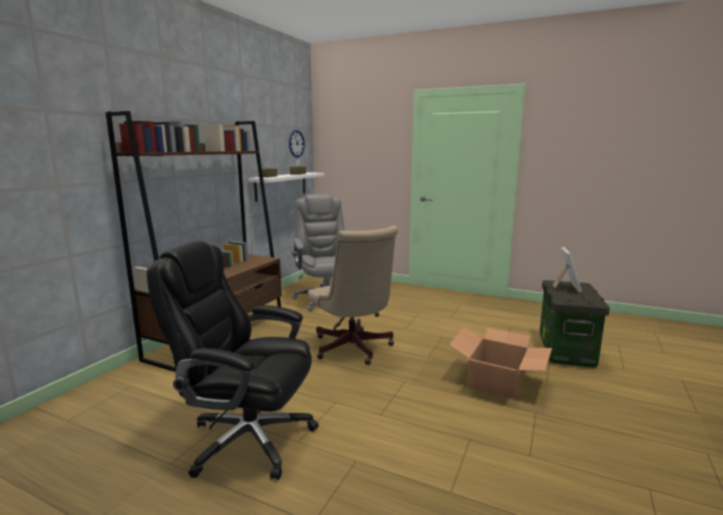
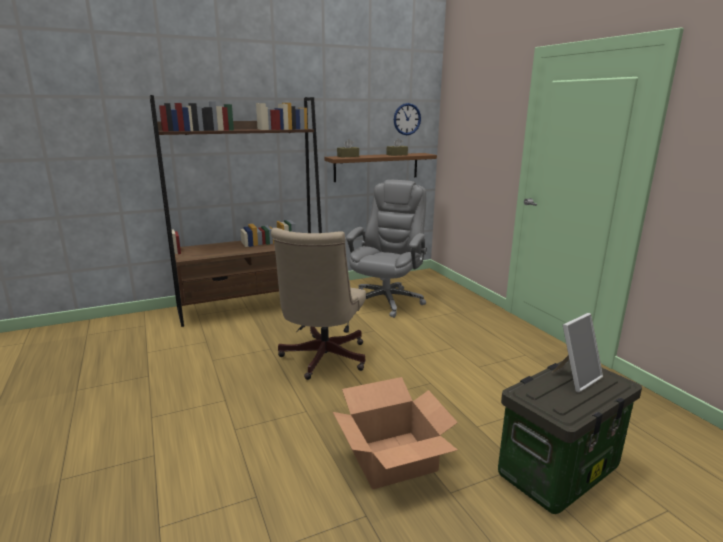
camera: 40 degrees right, 5 degrees up
black office chair [147,241,319,480] -> none
white shelf [248,172,325,202] -> brown shelf [324,153,437,182]

